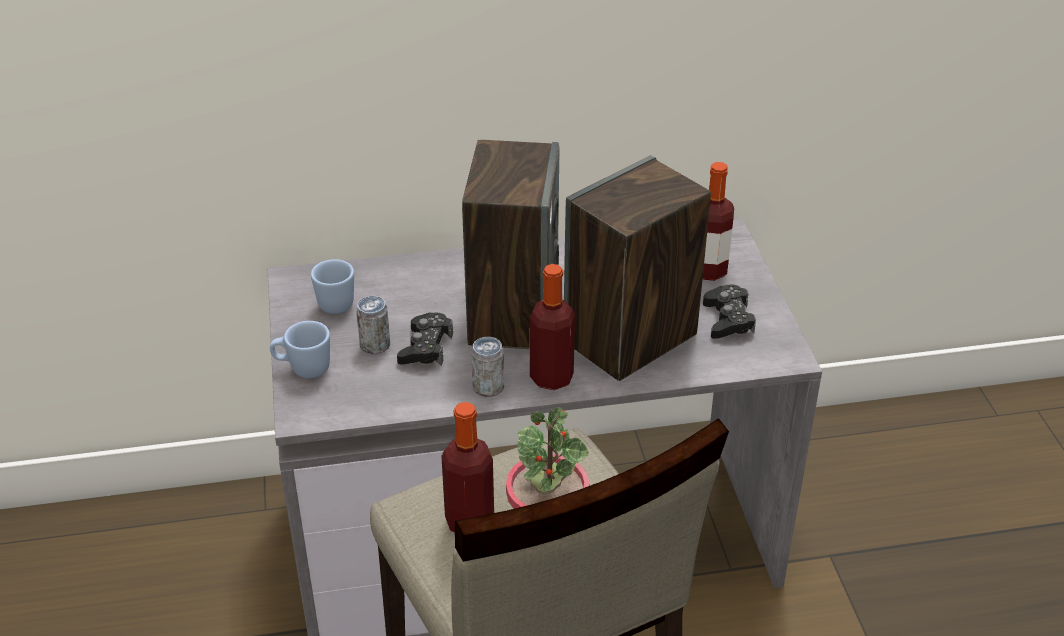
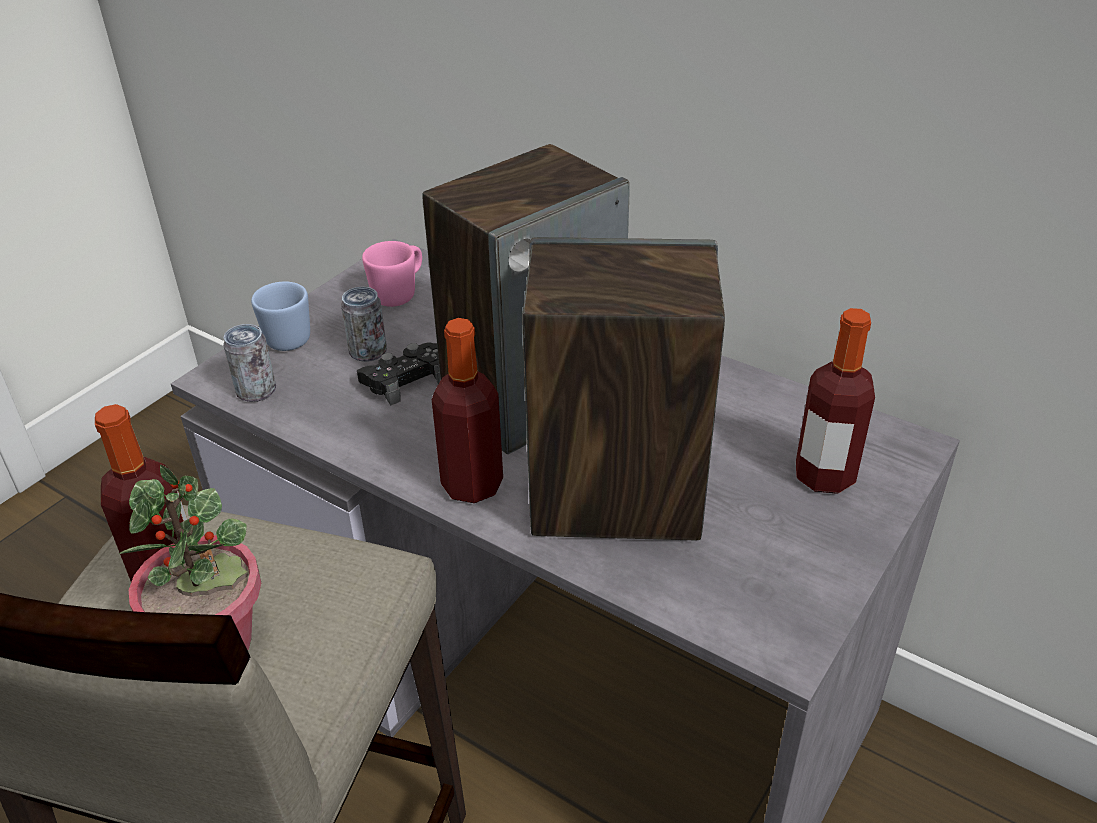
camera: 45 degrees right, 0 degrees up
blue mug [311,259,354,314] -> pink mug [362,241,422,307]
can [471,337,504,397] -> can moved to [223,324,276,402]
black game controller [703,284,756,339] -> none

